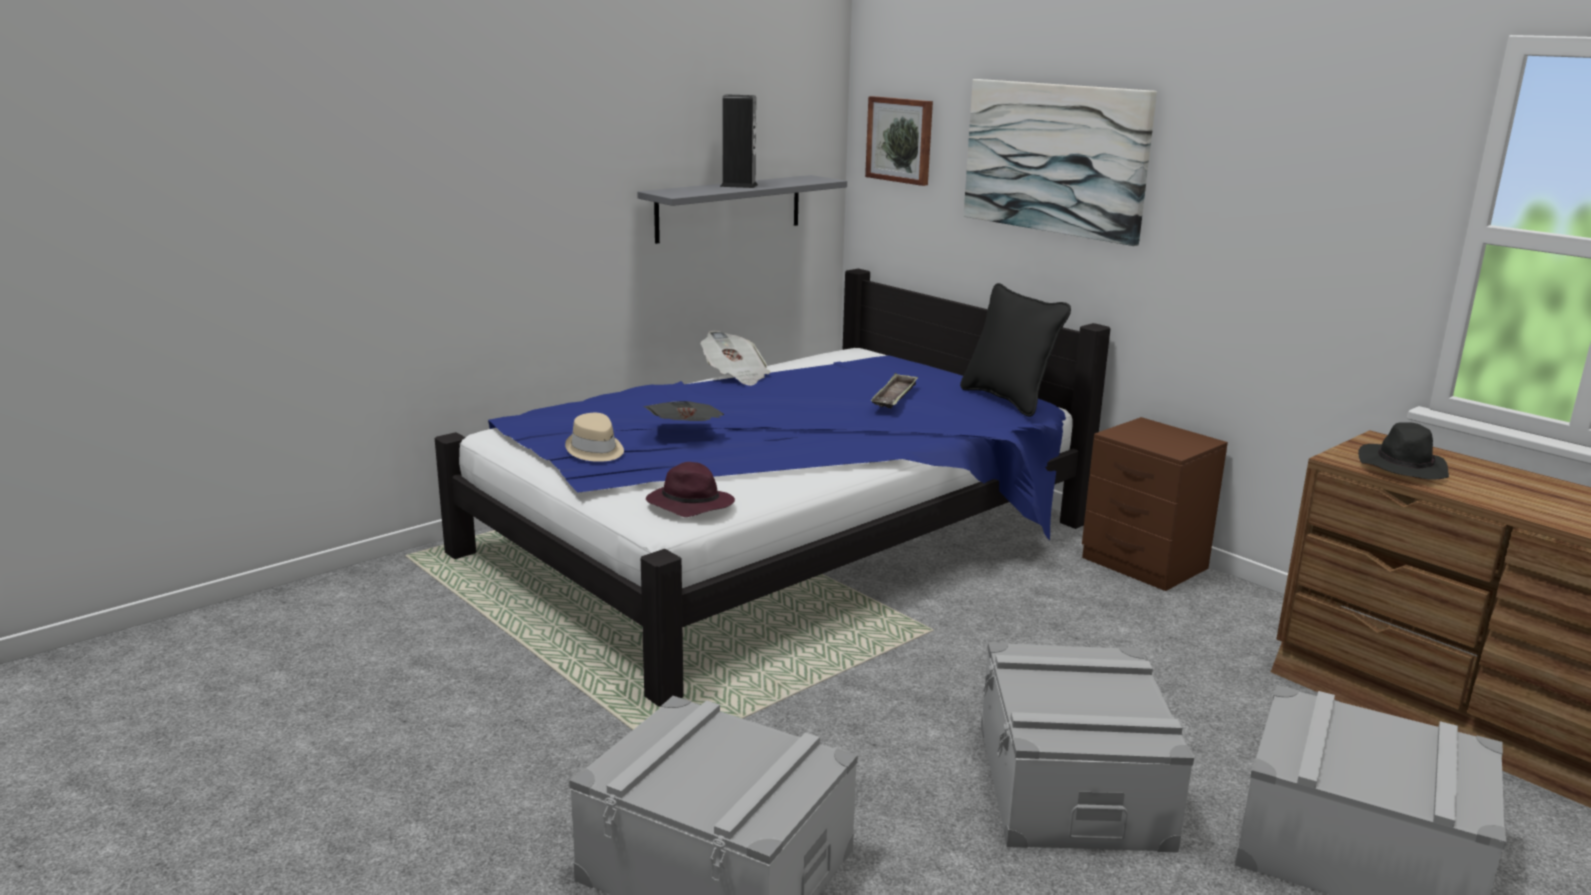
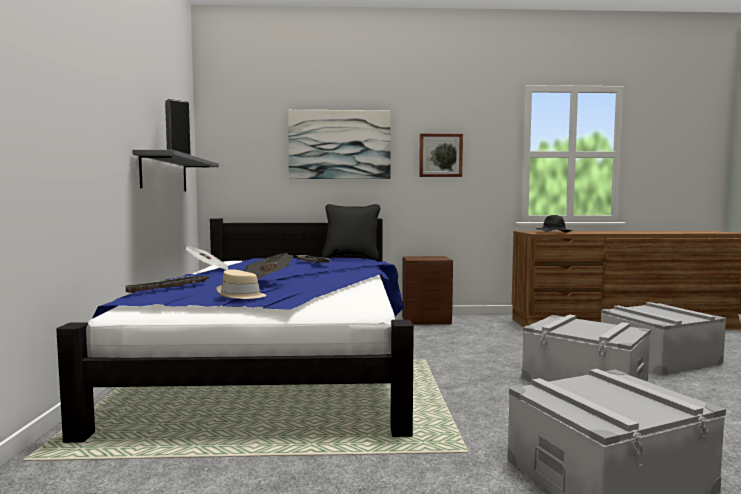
camera: 50 degrees left, 15 degrees down
purple hat [646,462,735,517] -> none
picture [865,96,933,186] -> picture moved to [419,134,463,177]
none -> tray [123,275,211,293]

